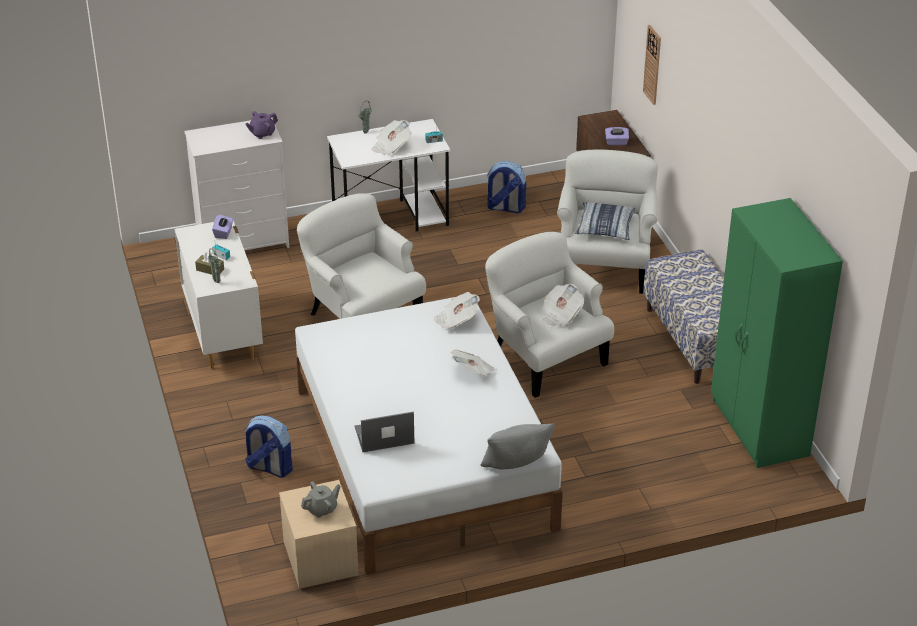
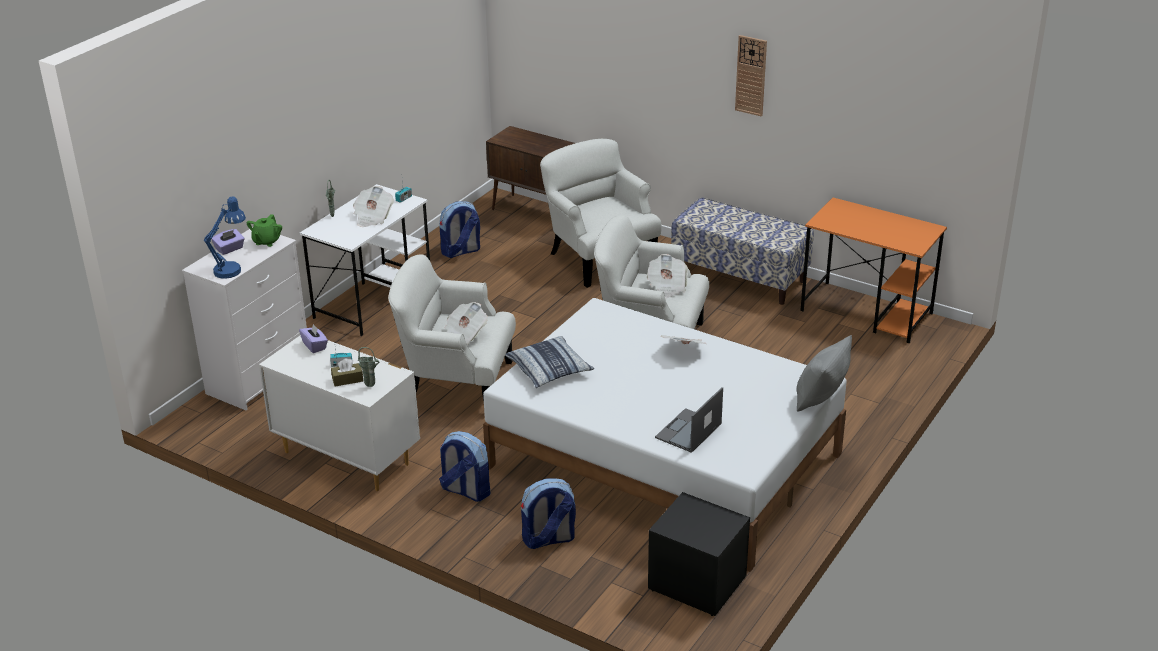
camera: 40 degrees left, 5 degrees down
purple teapot [246,111,278,139] -> green teapot [247,214,282,247]
beige nightstand [279,480,359,589] -> black nightstand [648,492,750,616]
grey teapot [301,481,340,518] -> none
newspaper [434,292,480,331] -> newspaper moved to [444,302,487,345]
pillow [575,202,636,240] -> pillow moved to [505,336,594,388]
purple tissue box [605,127,629,145] -> purple tissue box moved to [212,229,244,255]
wall clock [643,25,661,105] -> wall clock moved to [735,35,767,117]
green wardrobe [711,198,843,468] -> orange desk [800,198,947,344]
none -> blue table lamp [203,196,246,279]
none -> backpack [439,431,490,502]

